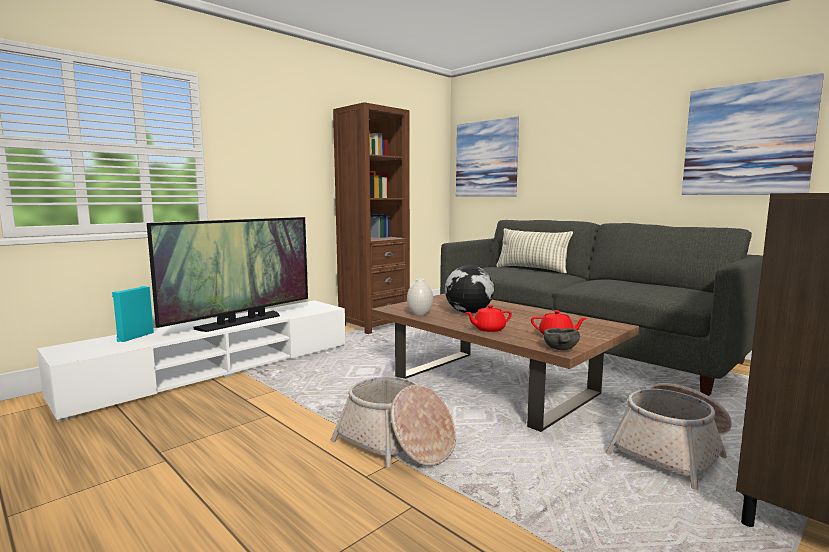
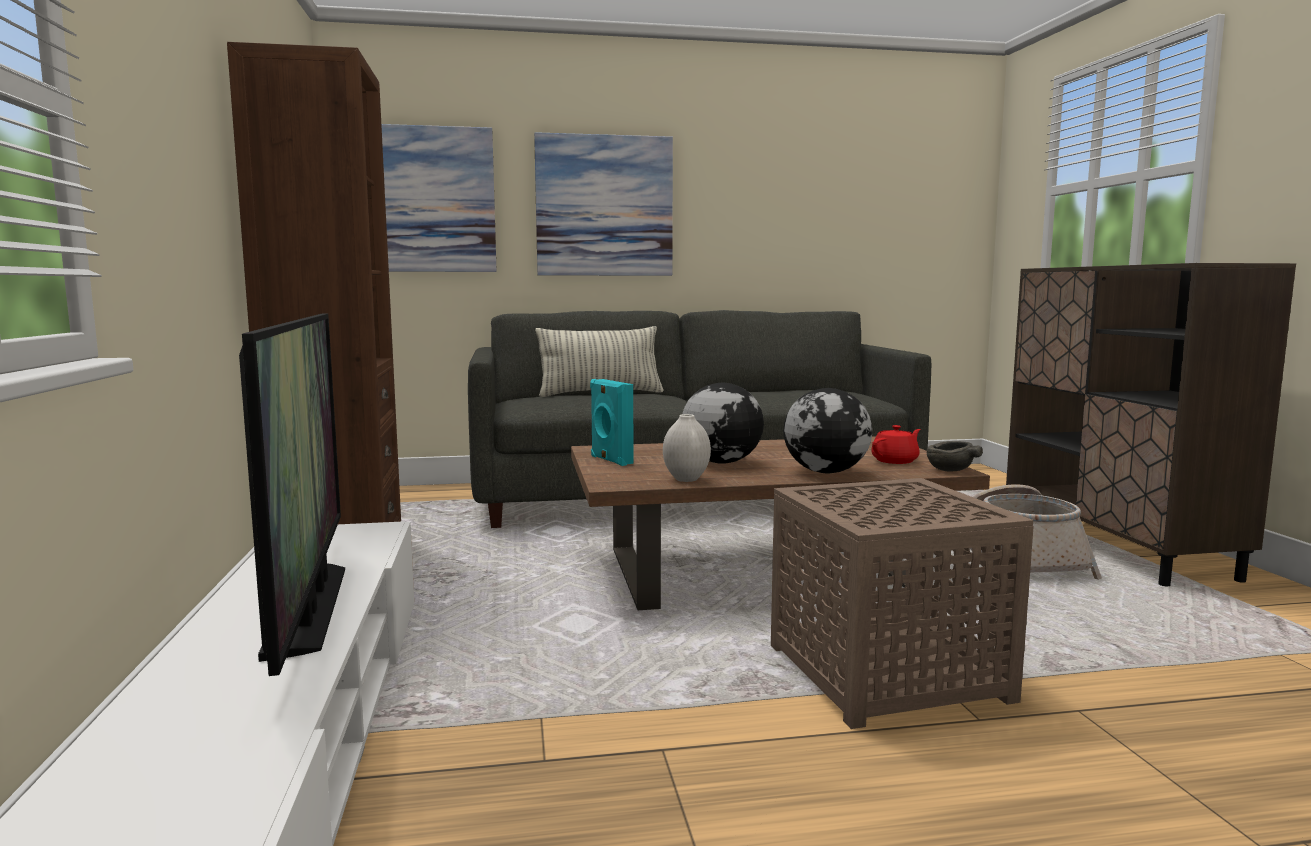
camera: 55 degrees left, 0 degrees up
turquoise speaker [112,286,154,342] -> turquoise speaker moved to [590,379,634,466]
basket [330,377,456,467] -> brown side table [771,478,1034,729]
red teapot [465,305,512,332] -> globe [783,388,872,473]
picture [682,73,824,195] -> picture moved to [534,132,673,276]

